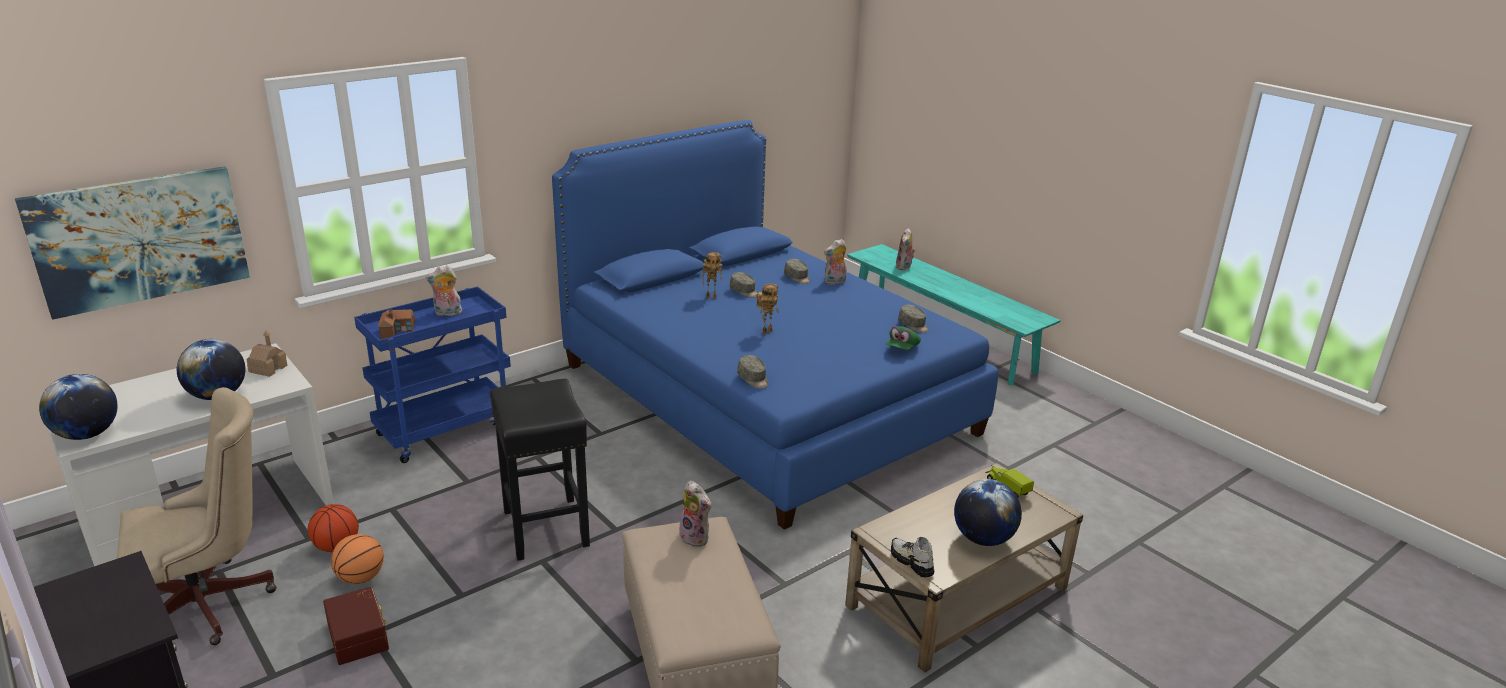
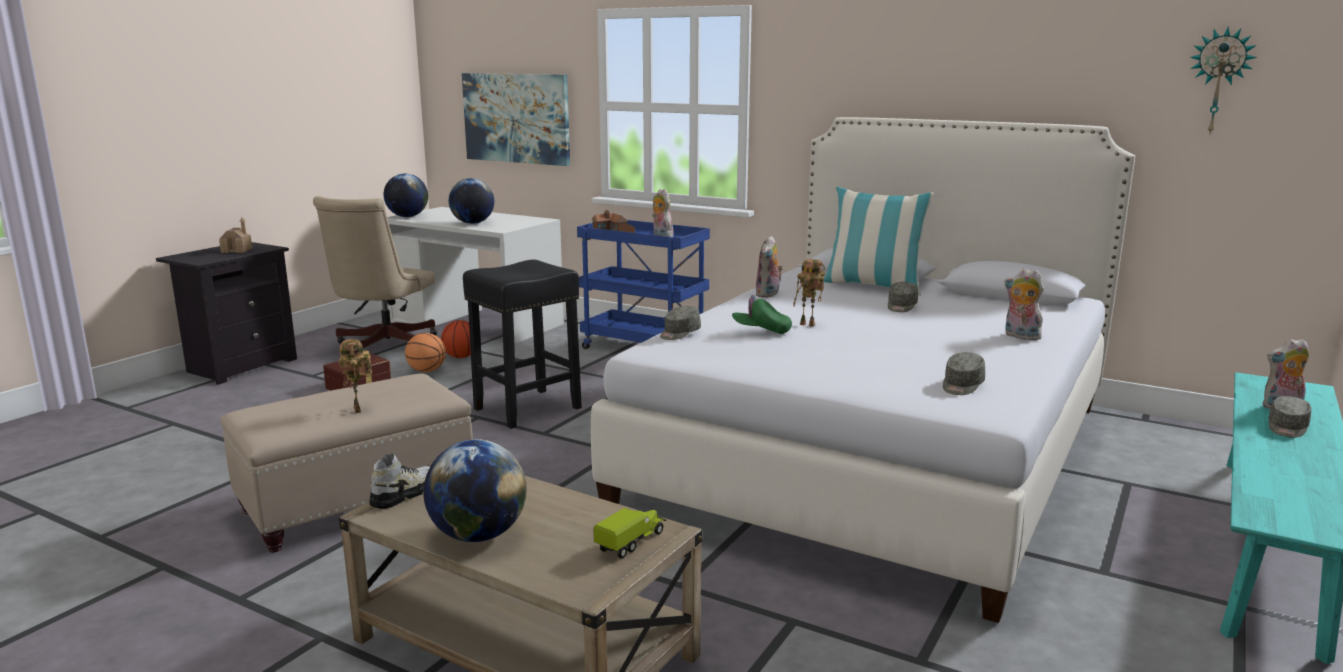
camera: 70 degrees right, 10 degrees down
beige office chair [117,387,277,645] -> beige office chair turned 60 degrees clockwise [313,196,437,348]
toy house [246,331,288,377] -> toy house moved to [219,217,252,253]
blue bed [552,120,998,530] -> white bed [591,117,1135,623]
plush toy [679,481,712,547] -> plush toy moved to [755,235,783,298]
toy robot [702,252,723,298] -> toy robot moved to [338,339,372,413]
grey cap [784,259,810,284] -> grey cap moved to [1269,396,1311,438]
green cap [886,326,921,350] -> green cap moved to [732,295,792,334]
none -> pillow [824,187,934,295]
none -> wall clock [1190,26,1257,134]

